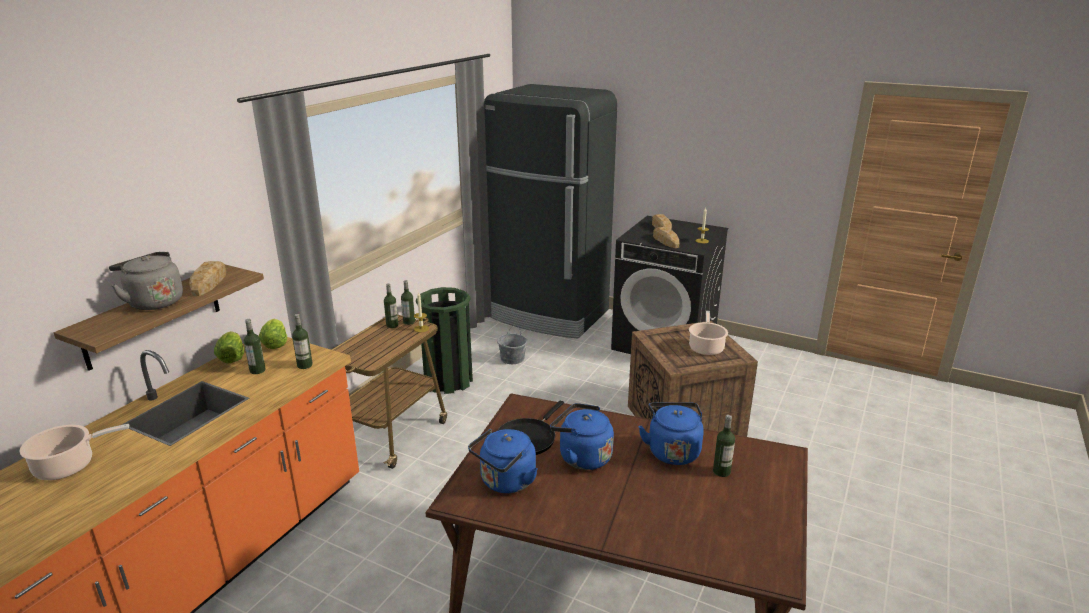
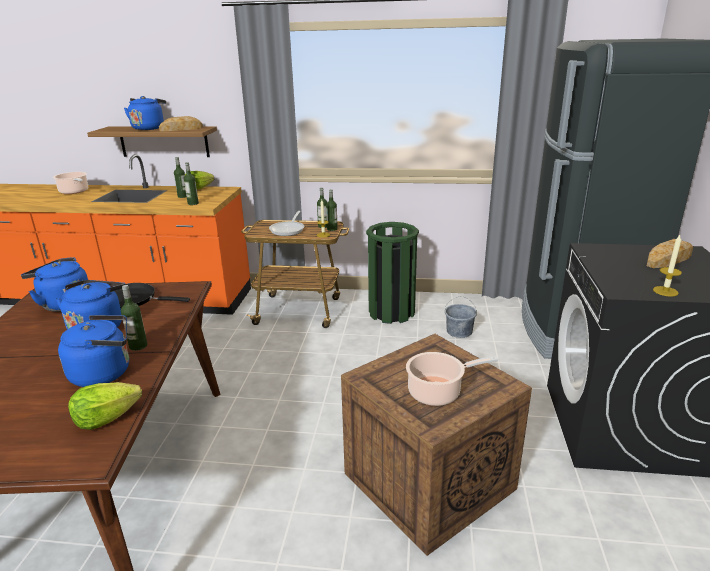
camera: 70 degrees right, 0 degrees up
grey kettle [109,252,183,310] -> blue kettle [124,96,166,130]
lettuce [259,319,287,349] -> lettuce moved to [68,382,142,430]
bread [653,227,679,248] -> none
bottle [713,415,735,477] -> bottle moved to [121,285,147,351]
none -> frying pan [269,211,304,236]

